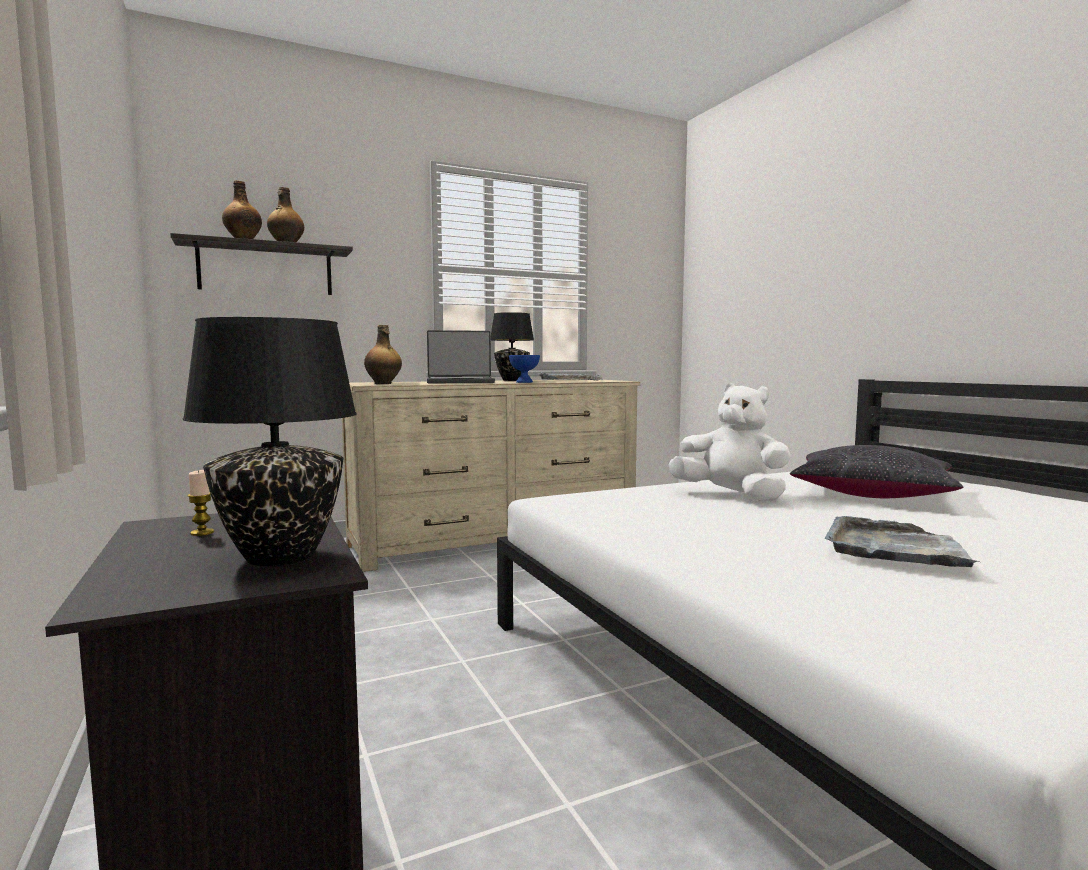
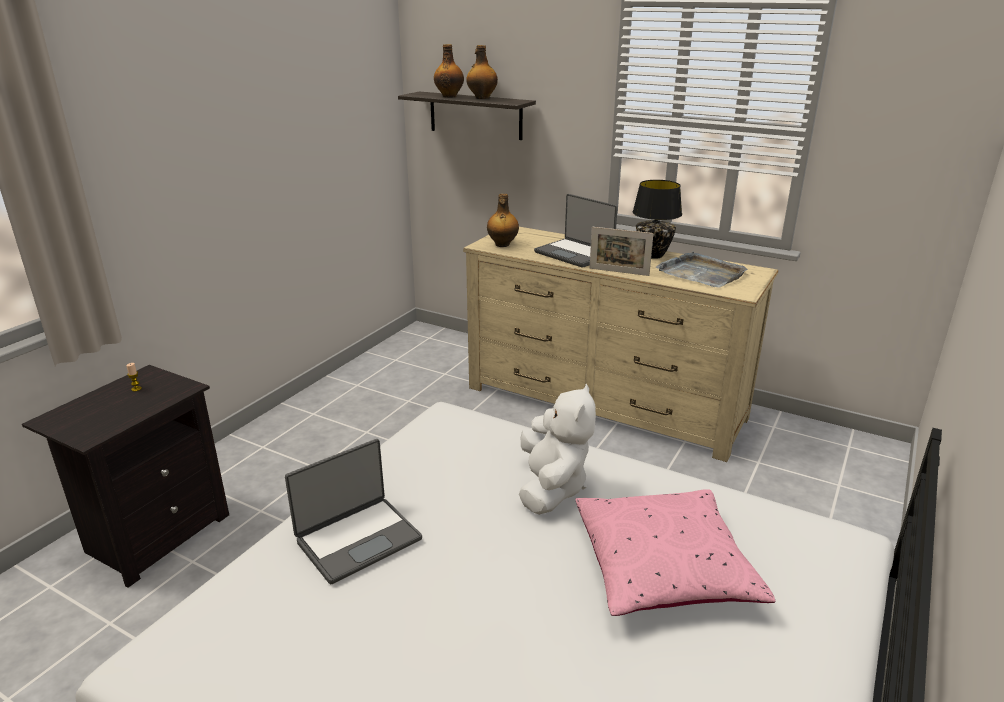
camera: 55 degrees right, 20 degrees up
black table lamp [182,317,357,566] -> none
blue bowl [509,355,540,383] -> picture frame [590,227,654,276]
black pillow [790,445,963,498] -> pink pillow [575,489,775,616]
grey tray [825,516,979,567] -> none
none -> laptop [285,439,422,584]

